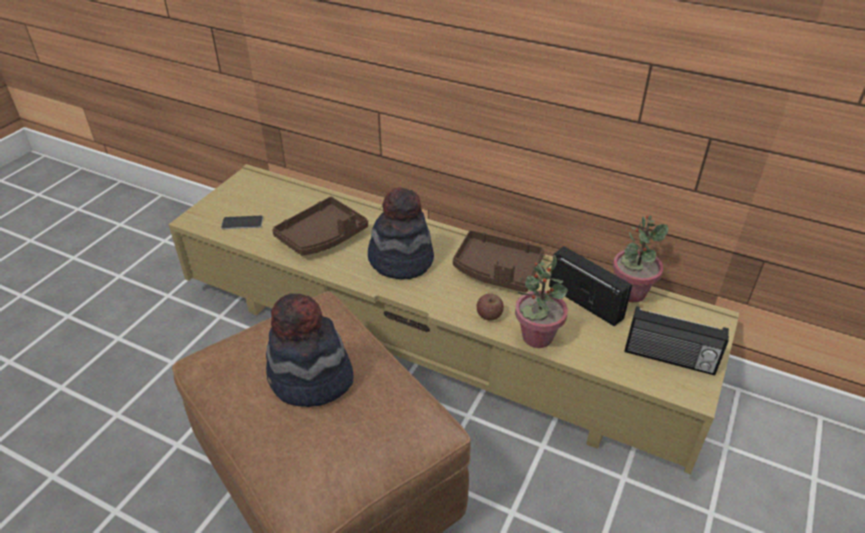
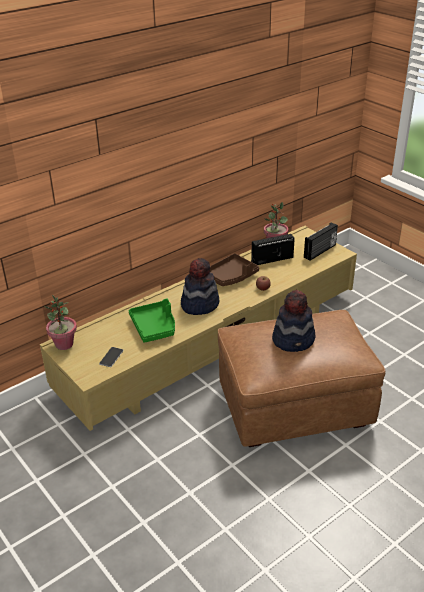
camera: 65 degrees left, 5 degrees down
brown tray [272,197,368,256] -> green tray [129,298,175,343]
potted plant [515,255,568,348] -> potted plant moved to [44,295,77,350]

